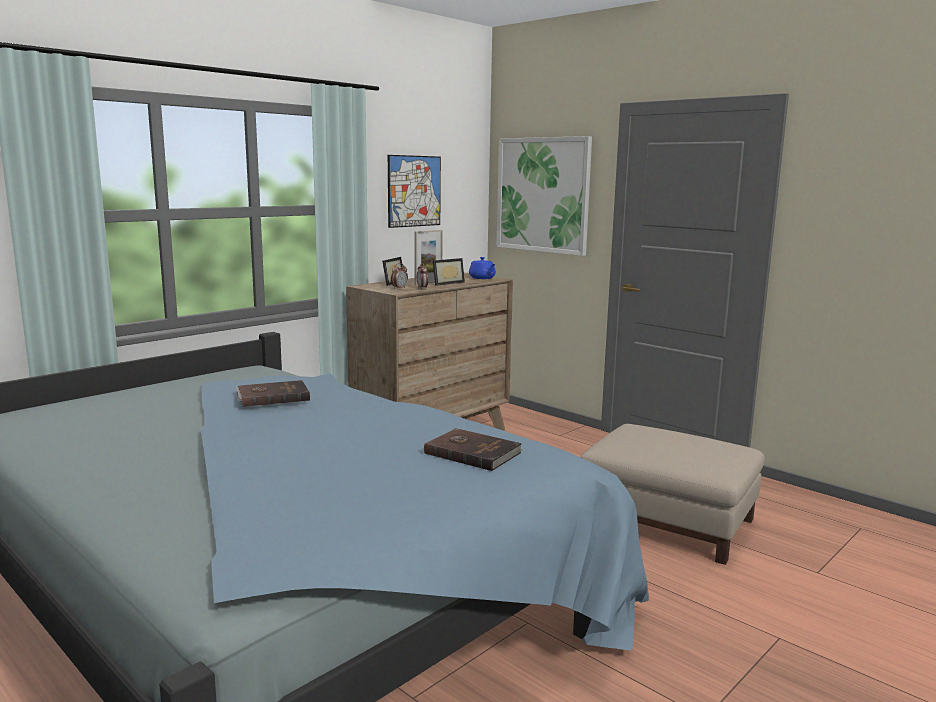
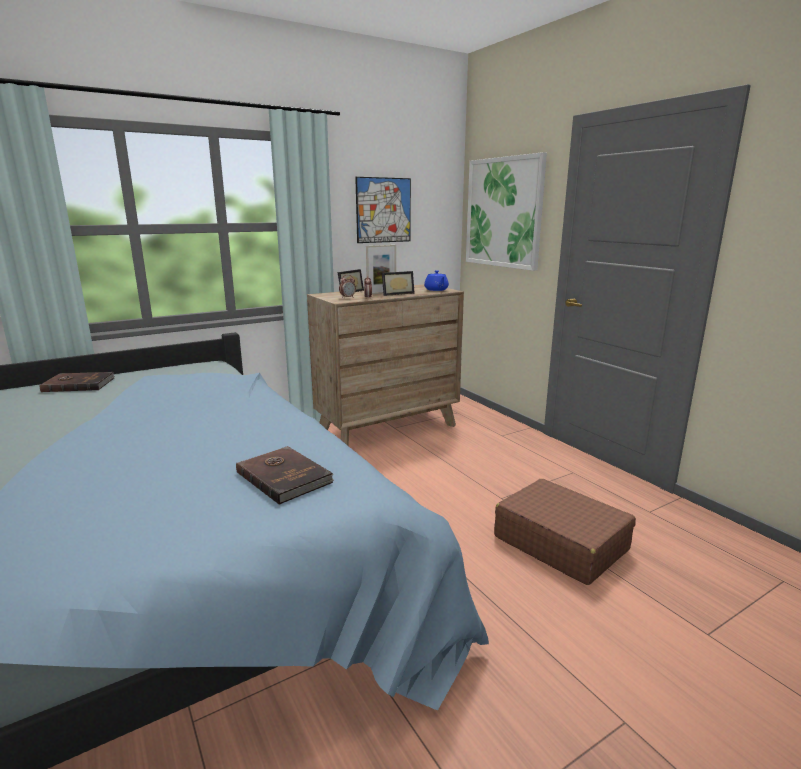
camera: 15 degrees right, 5 degrees up
brown book [236,380,310,407] -> brown book moved to [39,372,115,392]
beige ottoman [580,424,765,565] -> brown suitcase [494,478,636,585]

